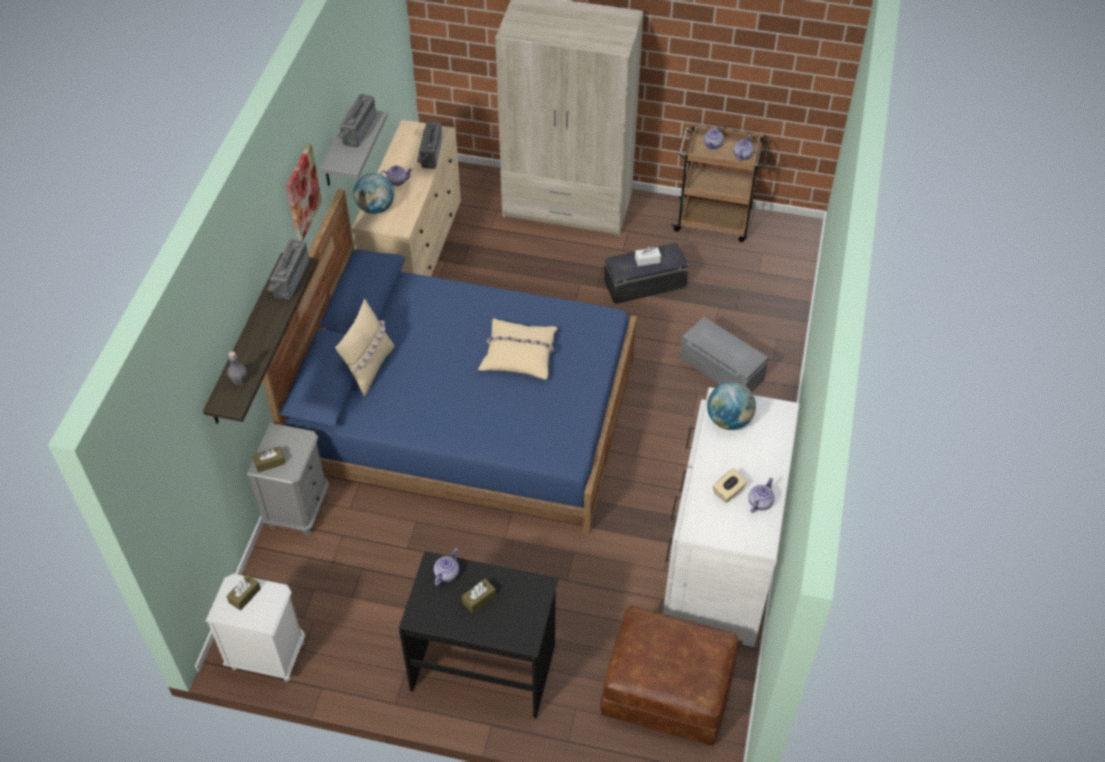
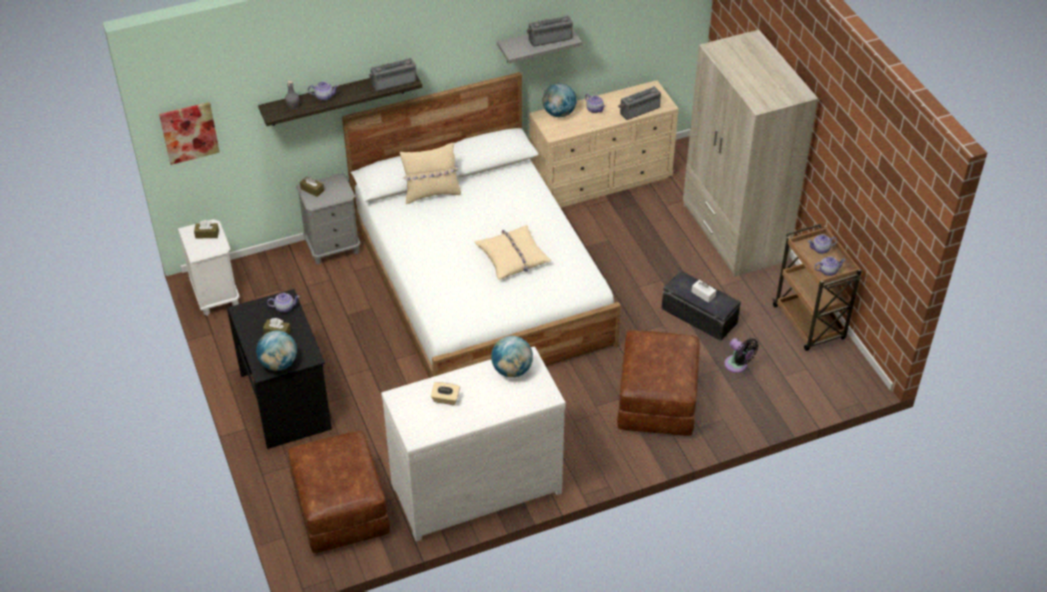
camera: 55 degrees right, 5 degrees down
blue bed [263,189,637,535] -> white bed [342,72,621,378]
picture [286,144,322,241] -> picture moved to [159,102,220,165]
grey storage box [680,317,769,392] -> brown ottoman [617,330,700,436]
teapot [748,478,774,513] -> teapot moved to [308,82,339,101]
none -> globe [256,331,297,371]
none -> black fan [724,338,758,373]

